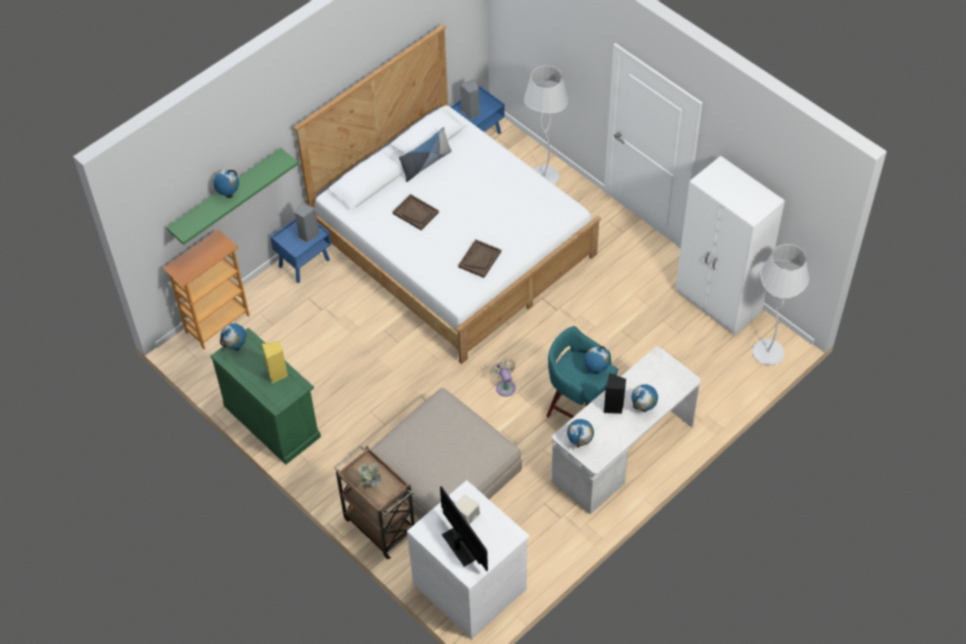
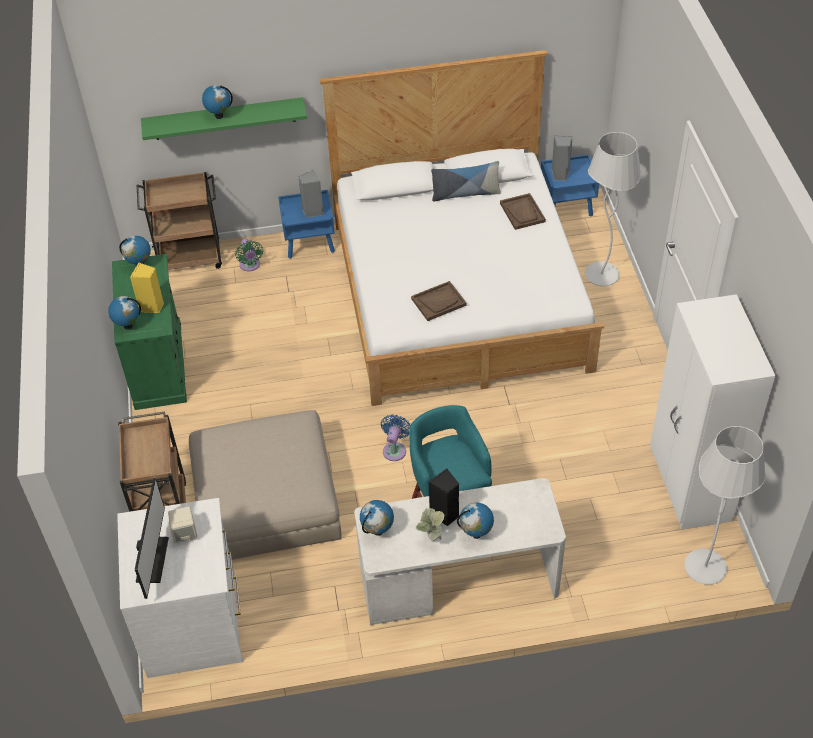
camera: 35 degrees right, 5 degrees down
bookcase [163,229,250,350] -> brown cart [137,172,222,270]
potted plant [358,463,381,487] -> potted plant moved to [416,508,444,541]
brown tray [393,194,439,230] -> brown tray moved to [500,193,546,230]
beige fan [490,359,516,397] -> blue fan [381,415,411,461]
globe [584,346,610,374] -> globe moved to [108,296,141,330]
none -> green fan [235,239,263,271]

